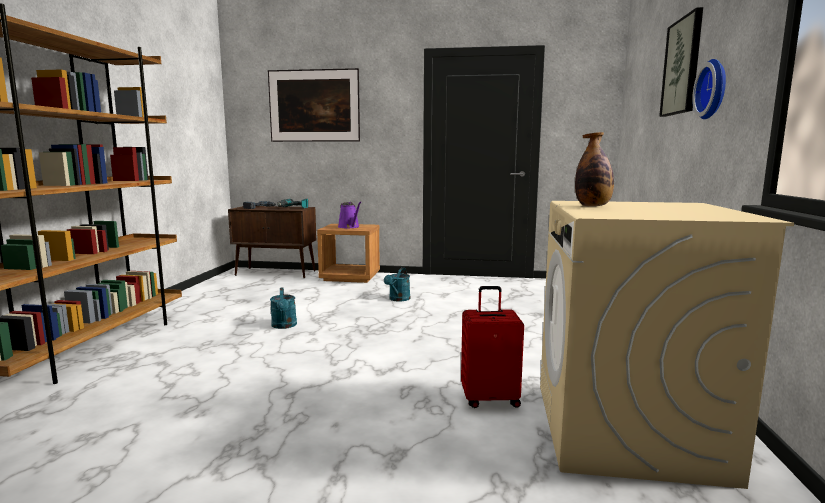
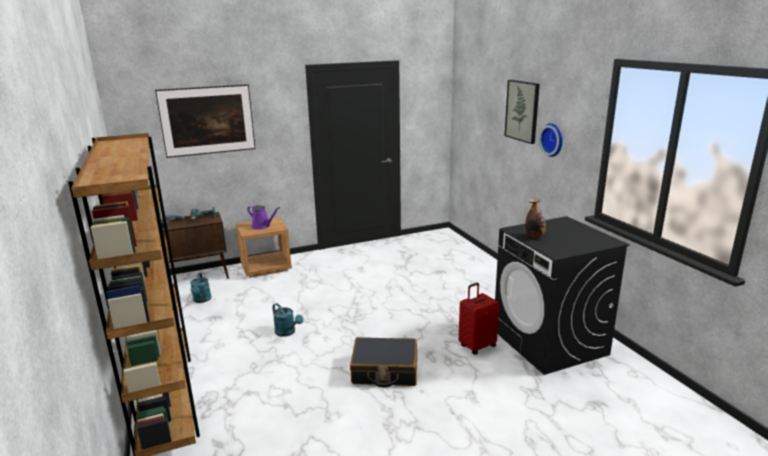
camera: 30 degrees left, 10 degrees up
turquoise watering can [384,267,410,301] -> turquoise watering can moved to [190,273,211,303]
beige washing machine [540,201,794,489] -> black washing machine [495,216,630,375]
none -> black suitcase [350,337,417,387]

